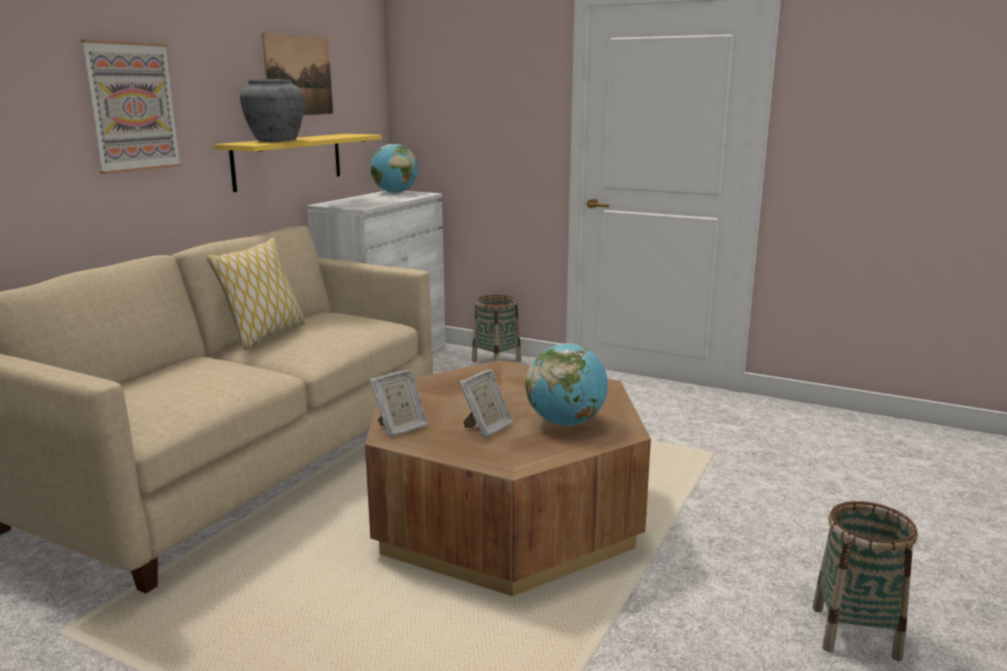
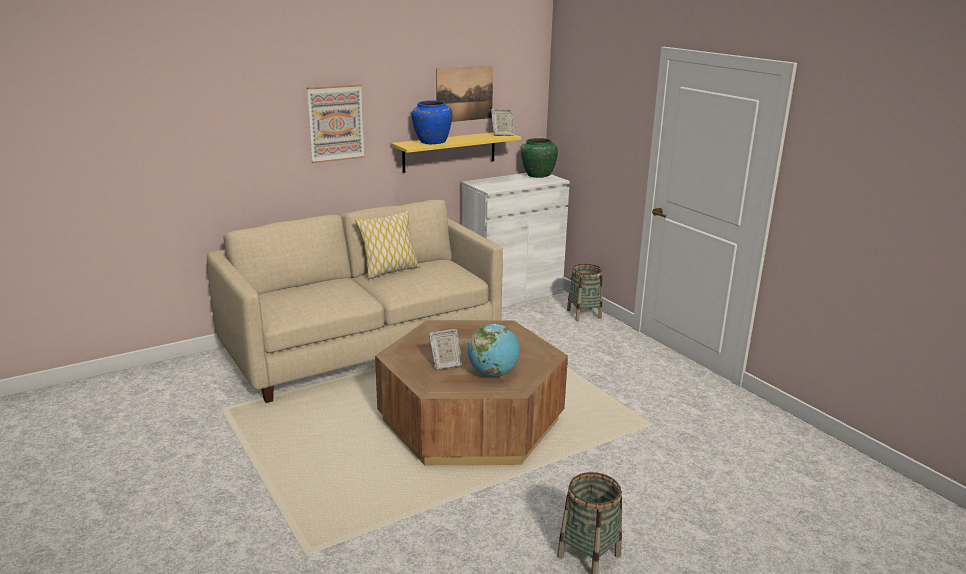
camera: 30 degrees right, 5 degrees up
grey vase [240,79,304,142] -> blue vase [411,100,452,144]
picture frame [369,370,428,437] -> picture frame moved to [491,109,514,136]
globe [370,144,418,193] -> green vase [521,138,558,178]

